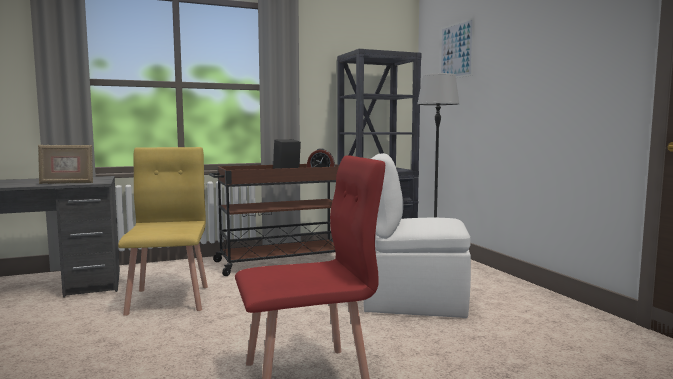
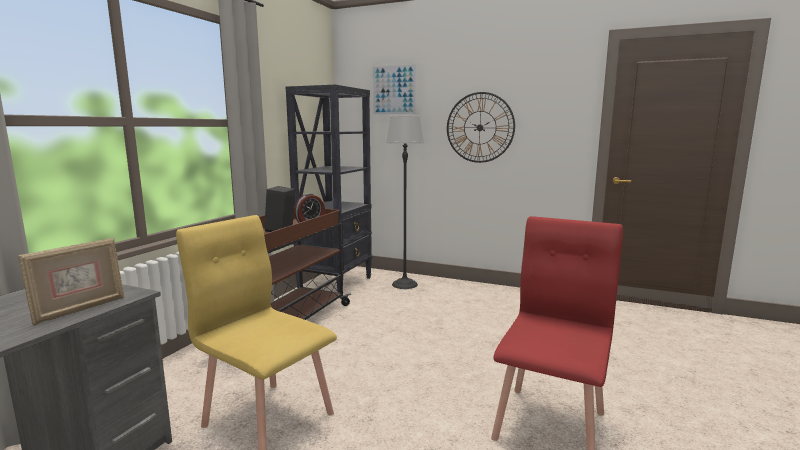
camera: 45 degrees left, 5 degrees up
white chair [363,153,471,318] -> none
none -> wall clock [447,92,515,163]

